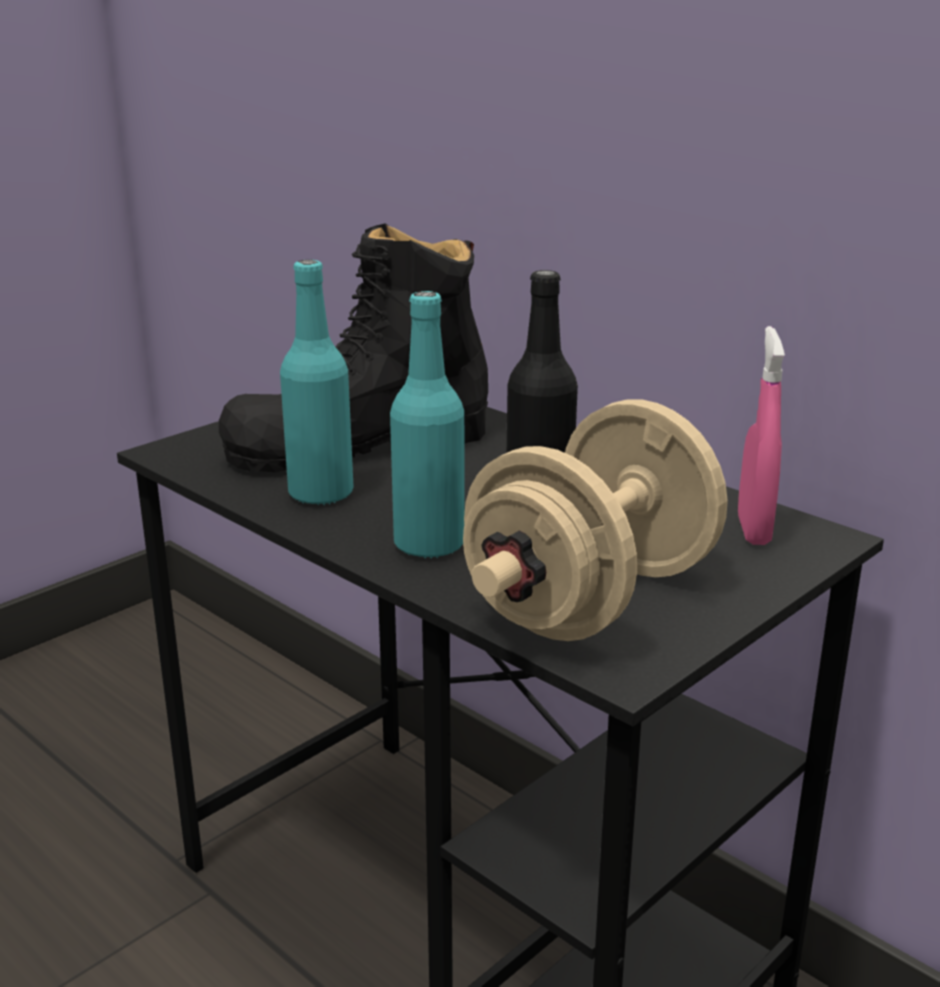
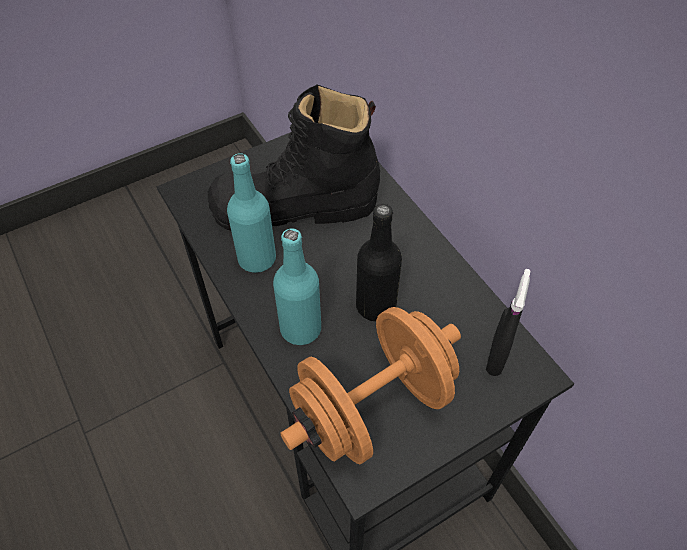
camera: 15 degrees right, 30 degrees up
beige dumbbell [463,399,728,641] -> orange dumbbell [280,307,461,464]
pink spray bottle [738,326,785,545] -> black spray bottle [486,269,530,376]

